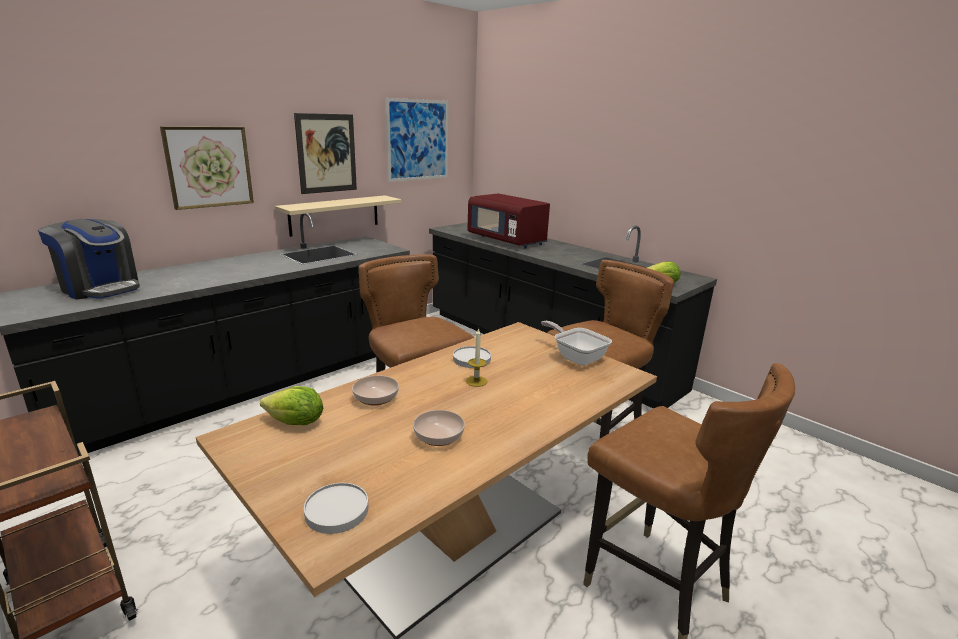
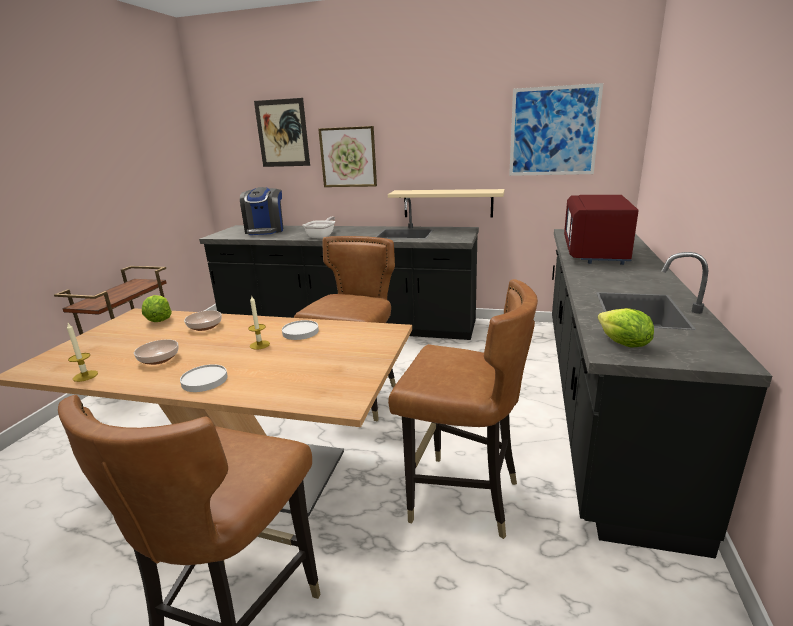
camera: 60 degrees right, 0 degrees up
picture [294,113,357,194] -> picture moved to [254,98,310,167]
white plate [304,483,368,534] -> white plate moved to [180,364,228,392]
frying pan [541,321,612,366] -> frying pan moved to [303,217,335,238]
none -> candle [67,323,98,382]

